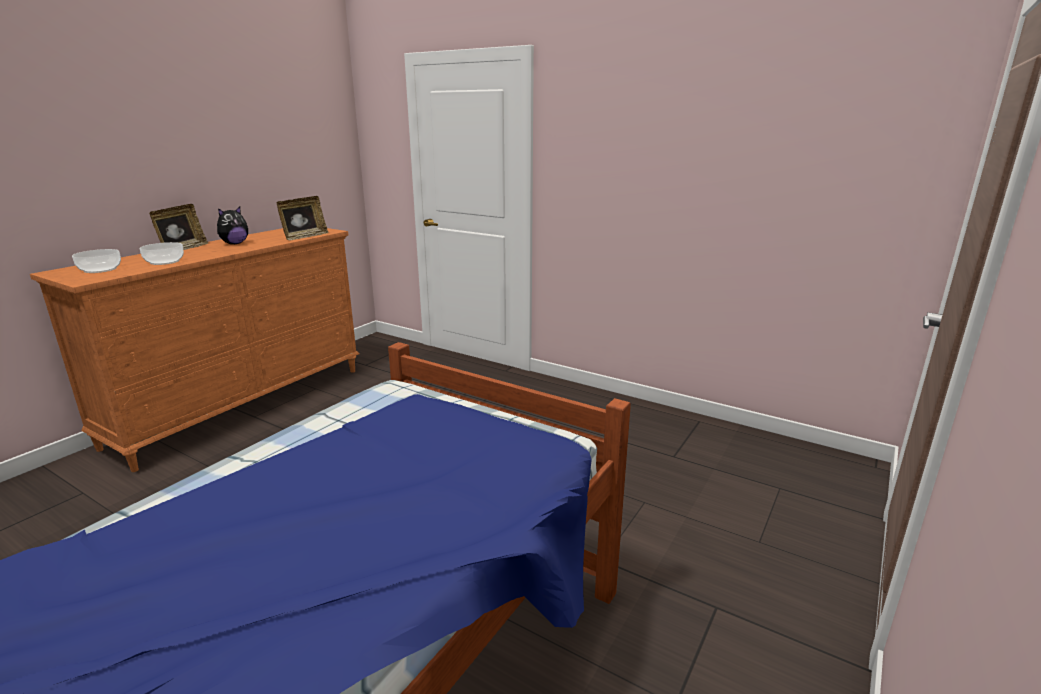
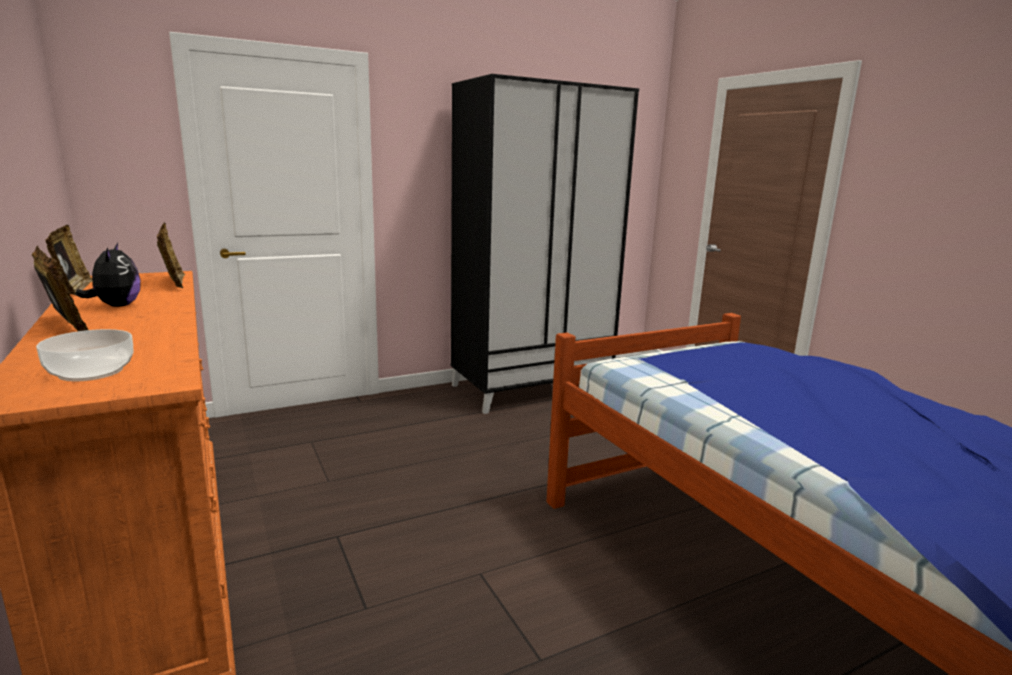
camera: 60 degrees left, 5 degrees down
bowl [140,242,184,265] -> none
none -> picture frame [45,225,92,295]
none -> black wardrobe [451,74,639,414]

